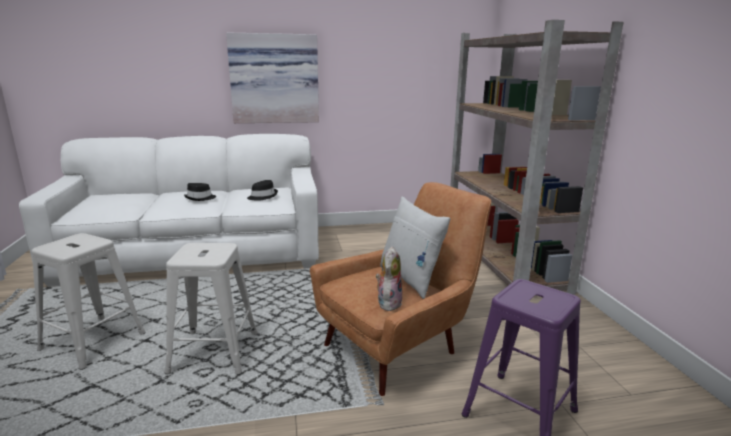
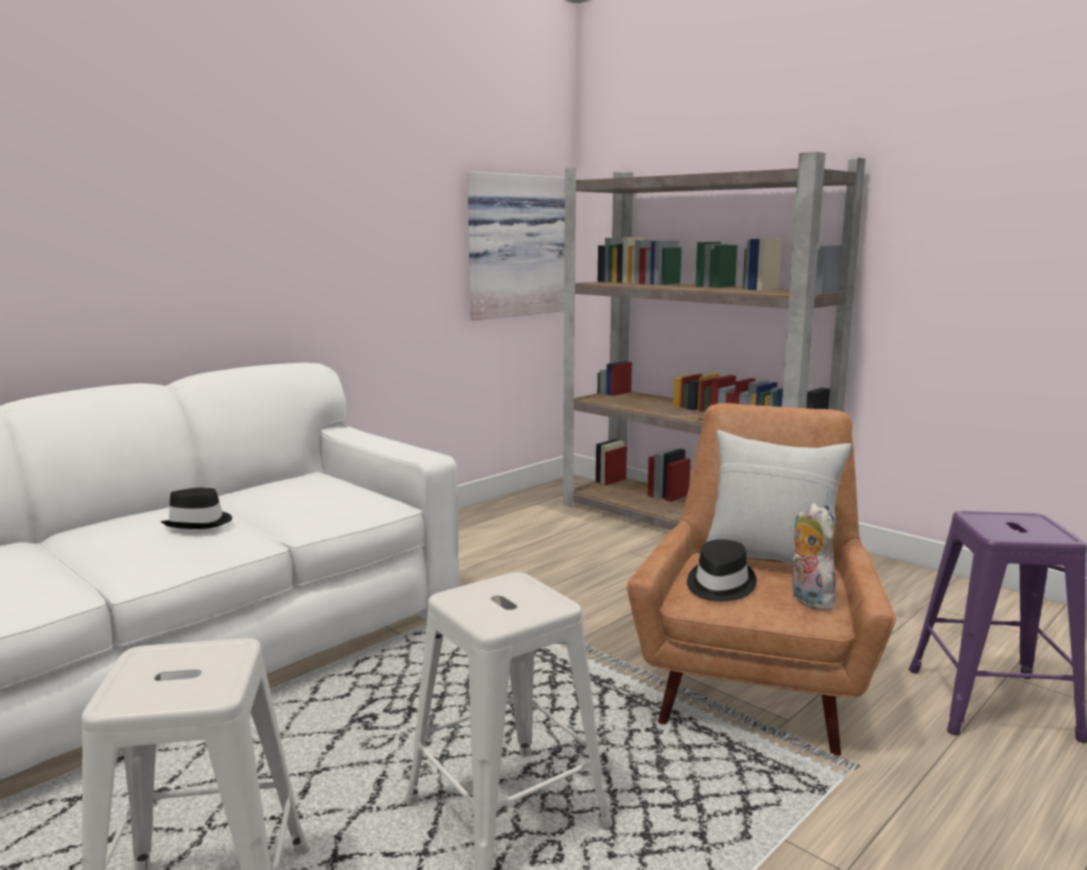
camera: 35 degrees left, 5 degrees down
picture [226,32,319,123] -> picture moved to [468,171,565,320]
black hat [247,180,278,201] -> black hat moved to [687,539,757,602]

